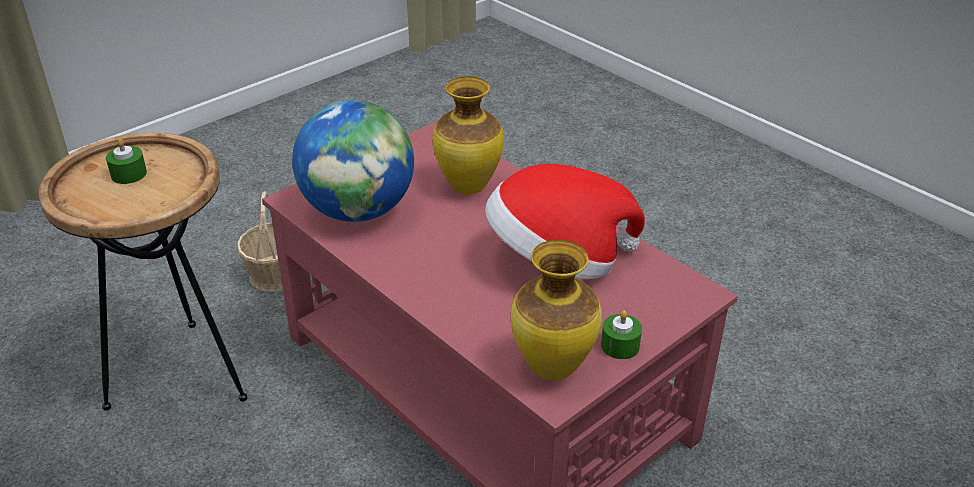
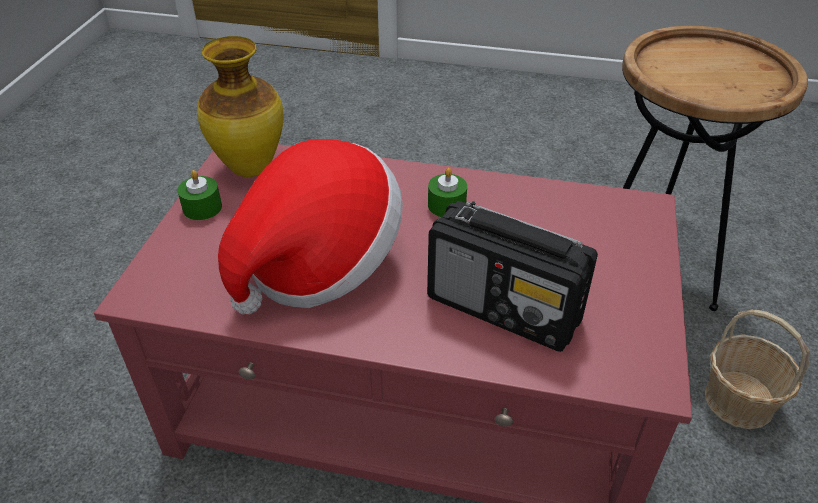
camera: 145 degrees right, 5 degrees up
green candle [106,138,147,184] -> green candle moved to [428,168,467,217]
globe [292,100,414,222] -> none
vase [433,76,504,195] -> radio [427,201,598,352]

